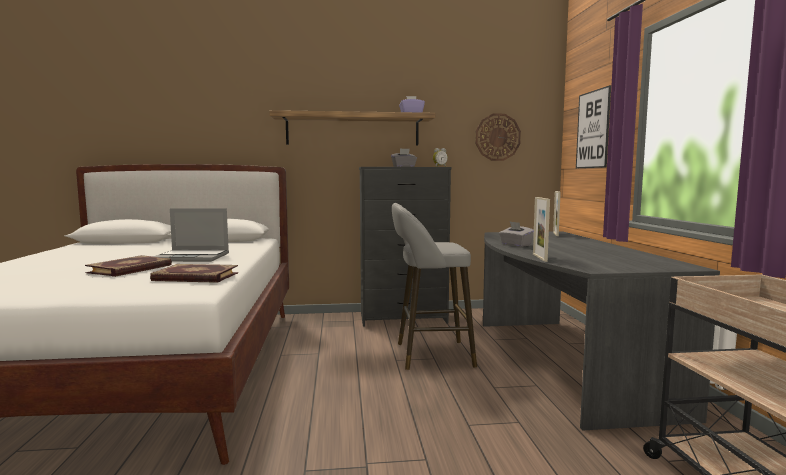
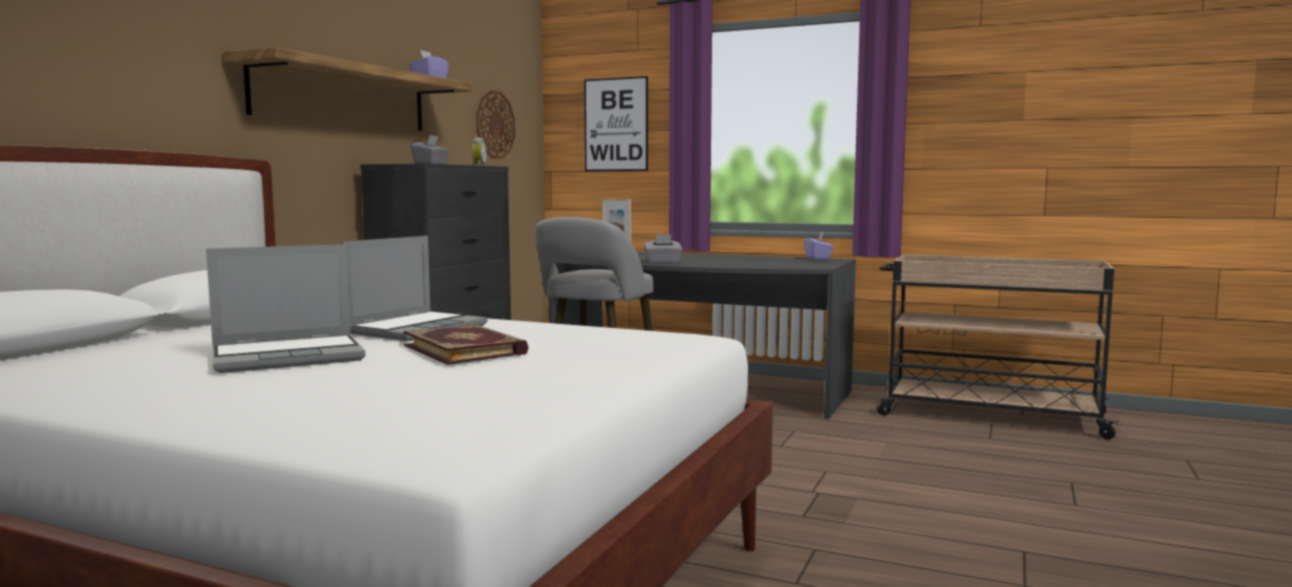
camera: 60 degrees left, 0 degrees up
book [150,264,238,283] -> none
picture frame [533,197,550,262] -> none
none -> laptop [206,244,365,373]
none -> purple tissue box [804,232,833,260]

